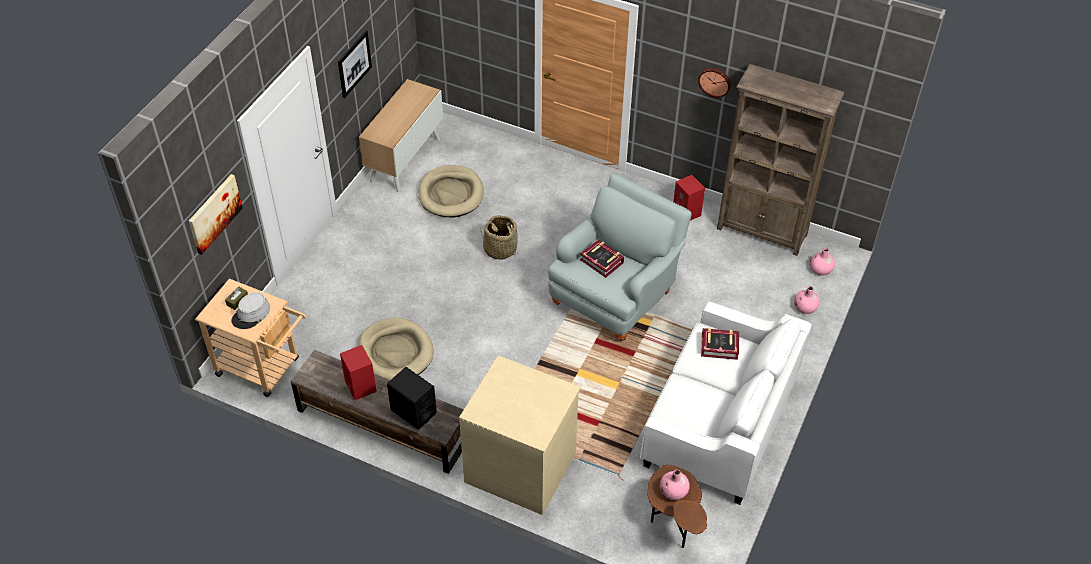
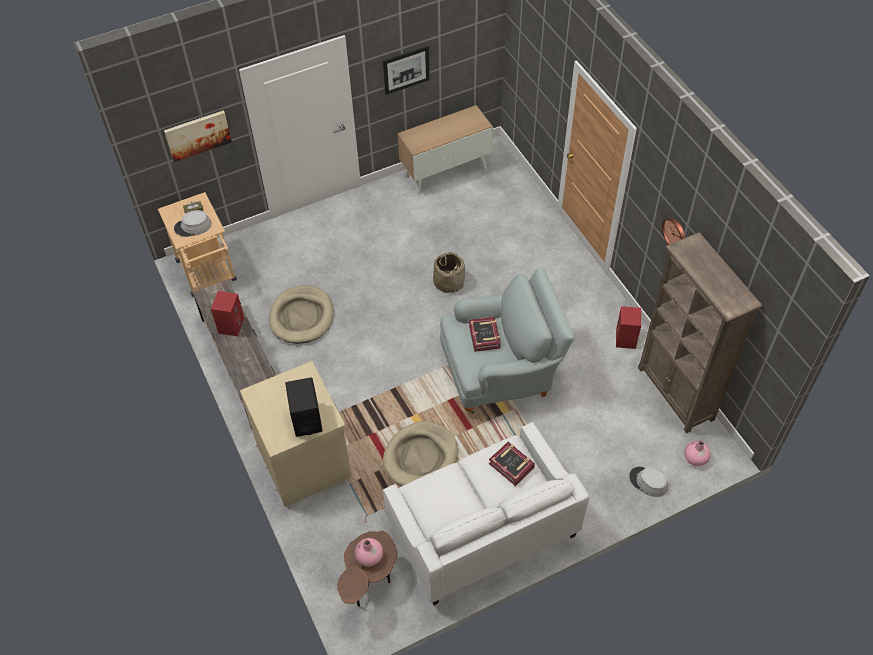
camera: 40 degrees right, 5 degrees up
black speaker [387,367,437,430] -> black speaker moved to [285,377,323,437]
beige dog bed [418,165,484,217] -> beige dog bed moved to [383,421,458,486]
pink vase [794,286,820,314] -> grey hat [629,467,668,497]

